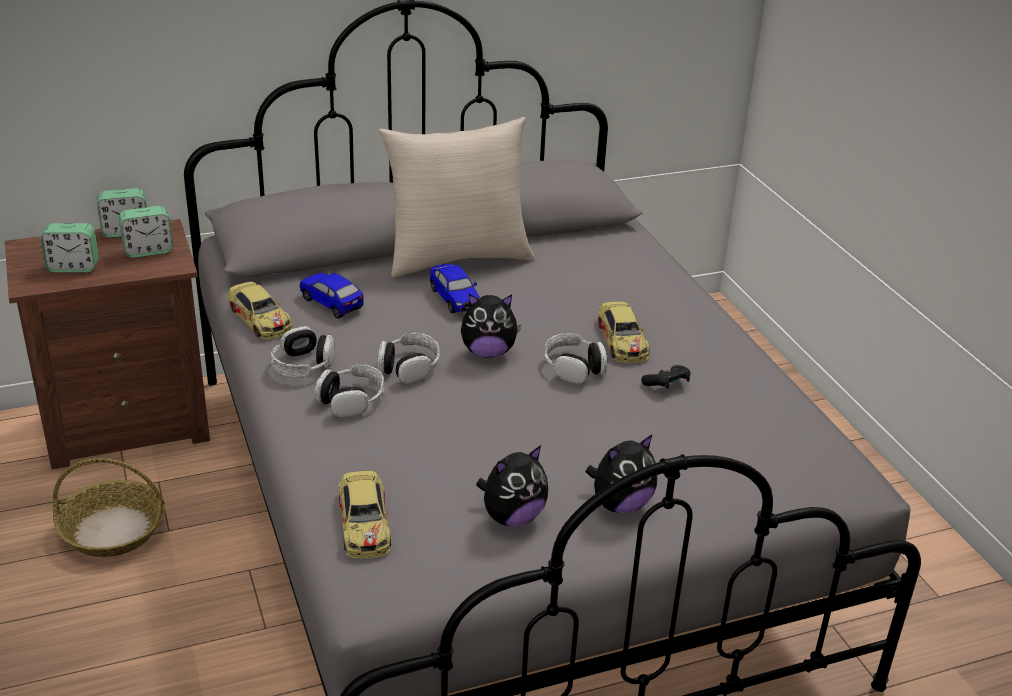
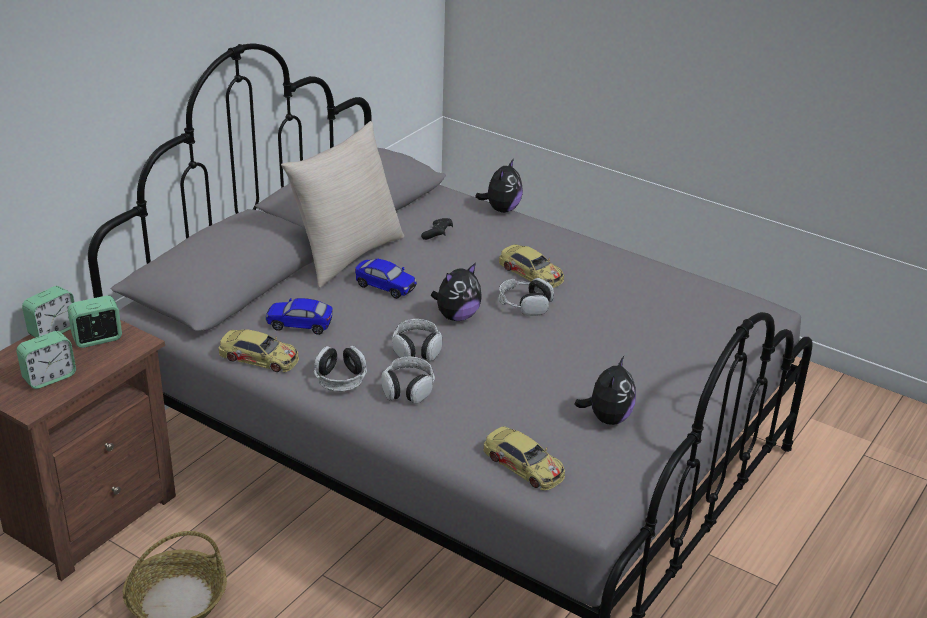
camera: 35 degrees left, 0 degrees up
alarm clock [119,206,173,258] -> alarm clock turned 150 degrees counterclockwise [68,295,122,348]
plush toy [586,434,657,513] -> plush toy moved to [475,158,523,213]
black game controller [641,365,690,389] -> black game controller moved to [421,218,453,240]

